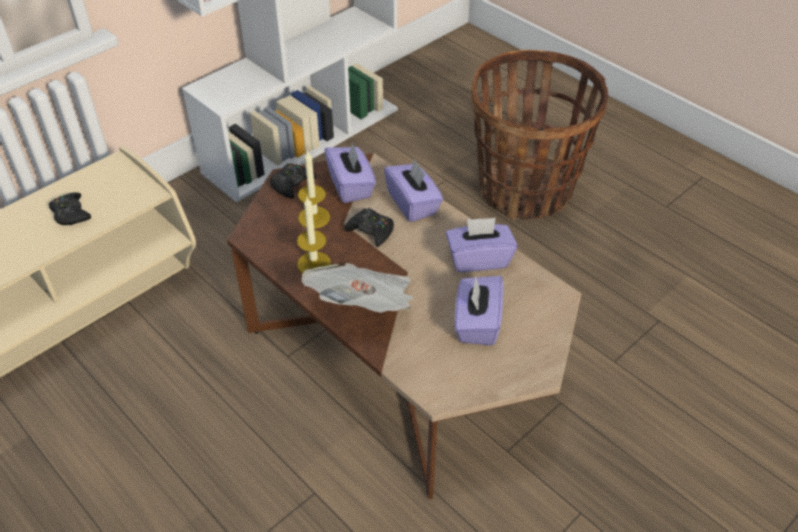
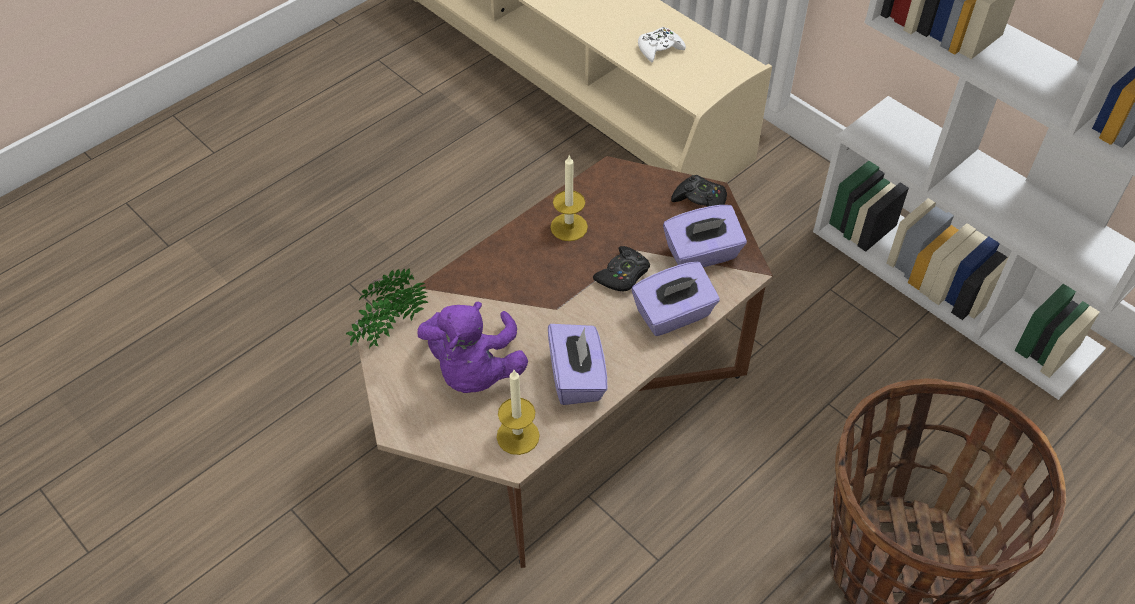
camera: 90 degrees right, 5 degrees up
black game controller [49,192,91,225] -> white game controller [638,27,686,62]
candle [298,150,330,229] -> candle moved to [497,370,540,455]
newspaper [302,263,413,313] -> none
purple tissue box [455,276,504,346] -> purple plush toy [418,302,528,393]
none -> potted plant [346,268,428,349]

